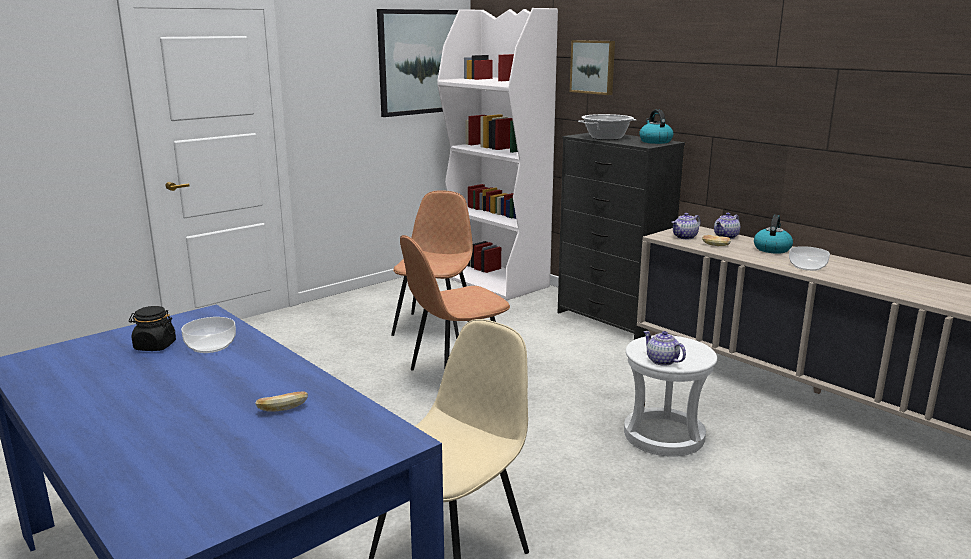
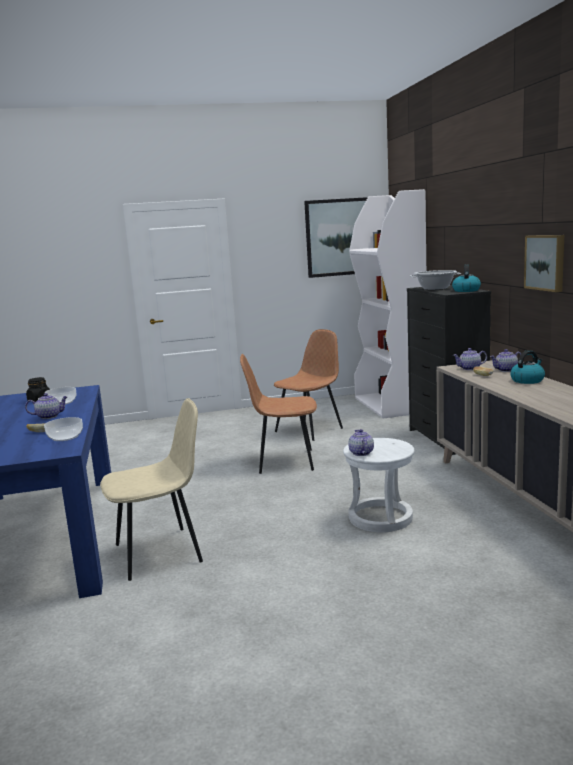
camera: 30 degrees right, 5 degrees down
picture [570,40,615,95] -> picture moved to [524,235,564,292]
bowl [789,246,830,271] -> bowl moved to [44,417,83,441]
none -> teapot [25,393,68,419]

